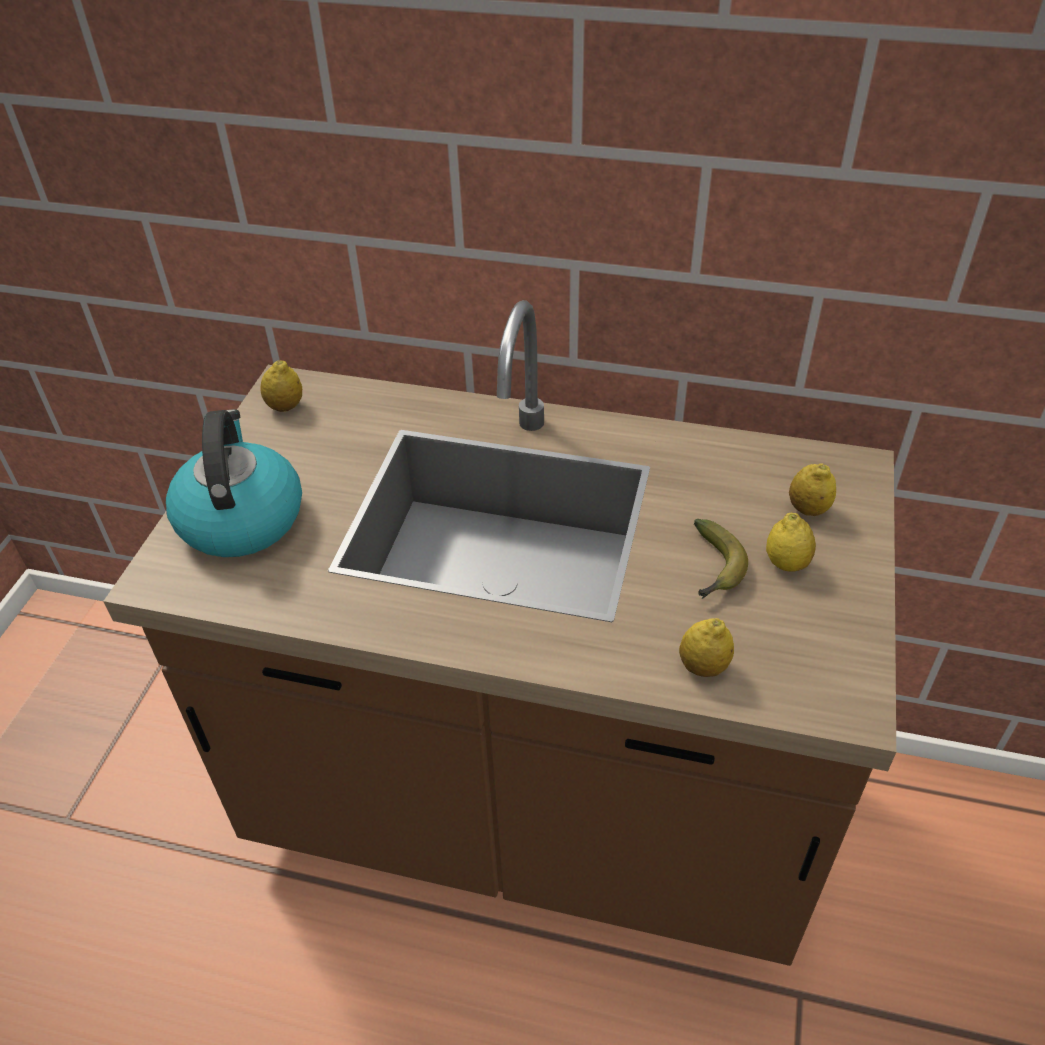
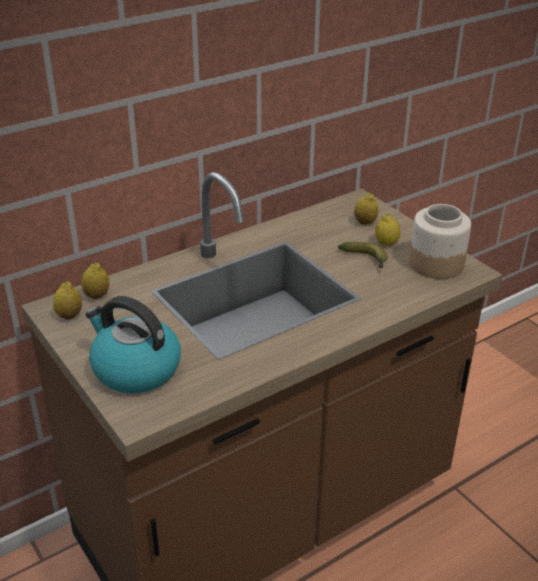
camera: 50 degrees left, 10 degrees down
lemon [679,618,734,677] -> lemon moved to [82,263,109,299]
none -> jar [409,204,471,279]

